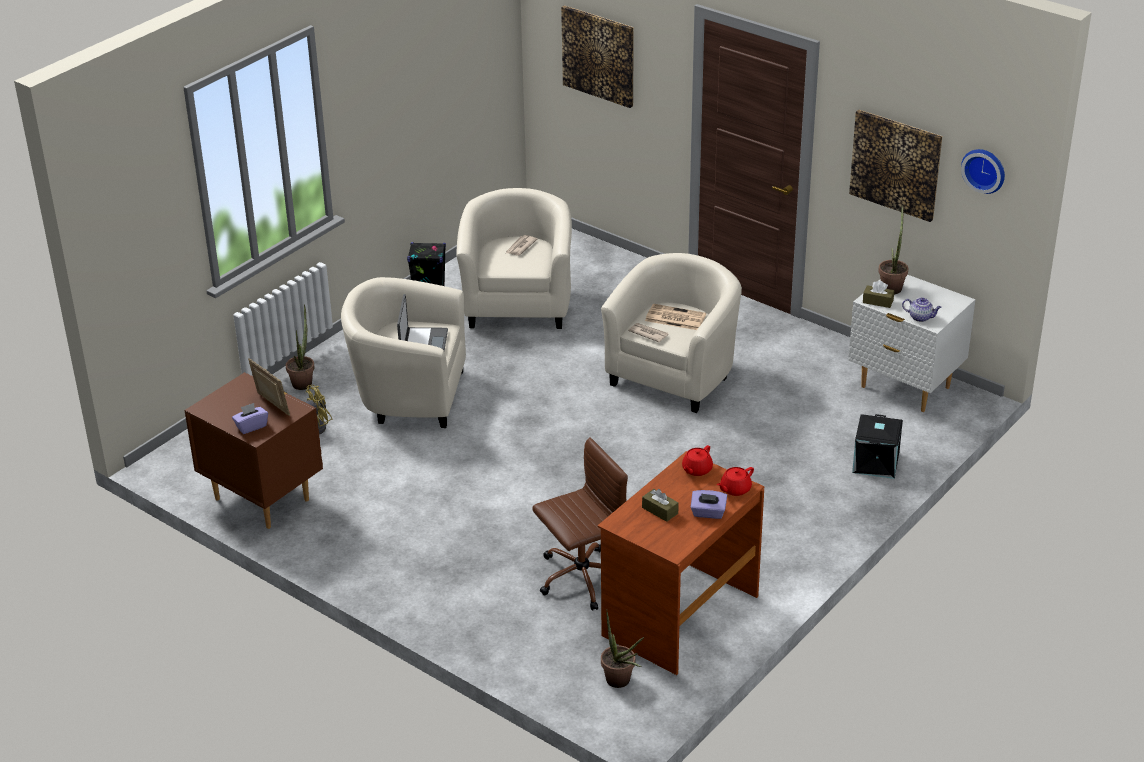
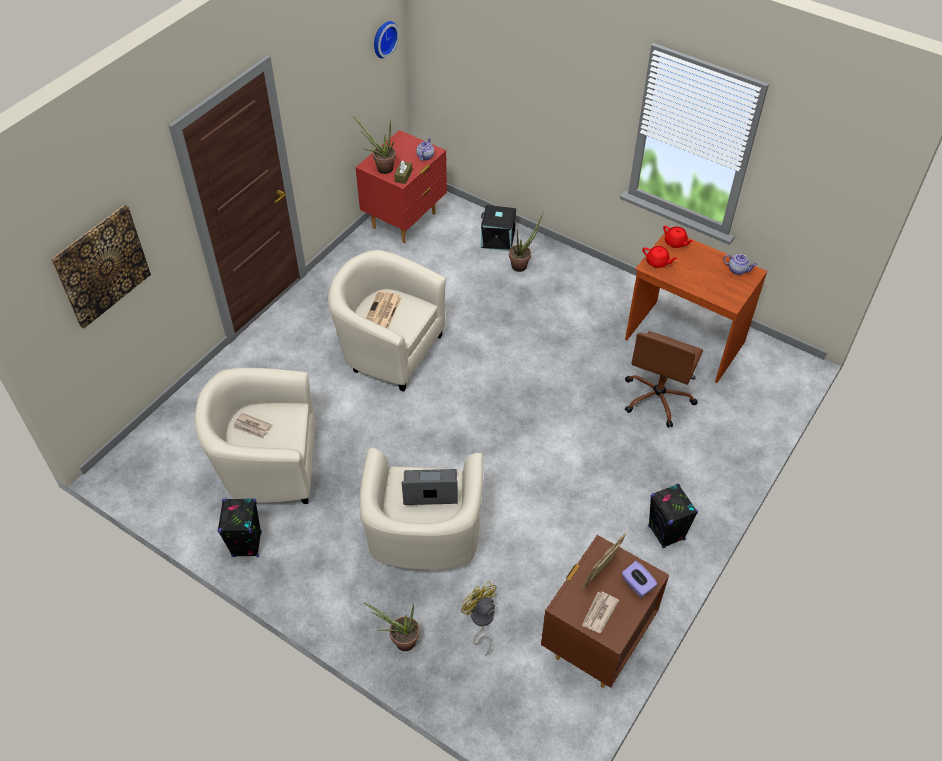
camera: 95 degrees left, 15 degrees up
brown office chair [532,437,628,611] -> brown office chair turned 120 degrees counterclockwise [625,331,703,427]
potted plant [601,610,644,688] -> potted plant moved to [509,212,543,272]
newspaper [628,323,668,342] -> newspaper moved to [582,592,619,633]
brown tissue box [642,489,679,522] -> none
purple tissue box [691,490,727,519] -> none
white nightstand [848,275,976,412] -> red nightstand [355,130,447,243]
picture [849,110,942,222] -> none
none -> black speaker [648,483,698,548]
none -> teapot [723,254,757,275]

